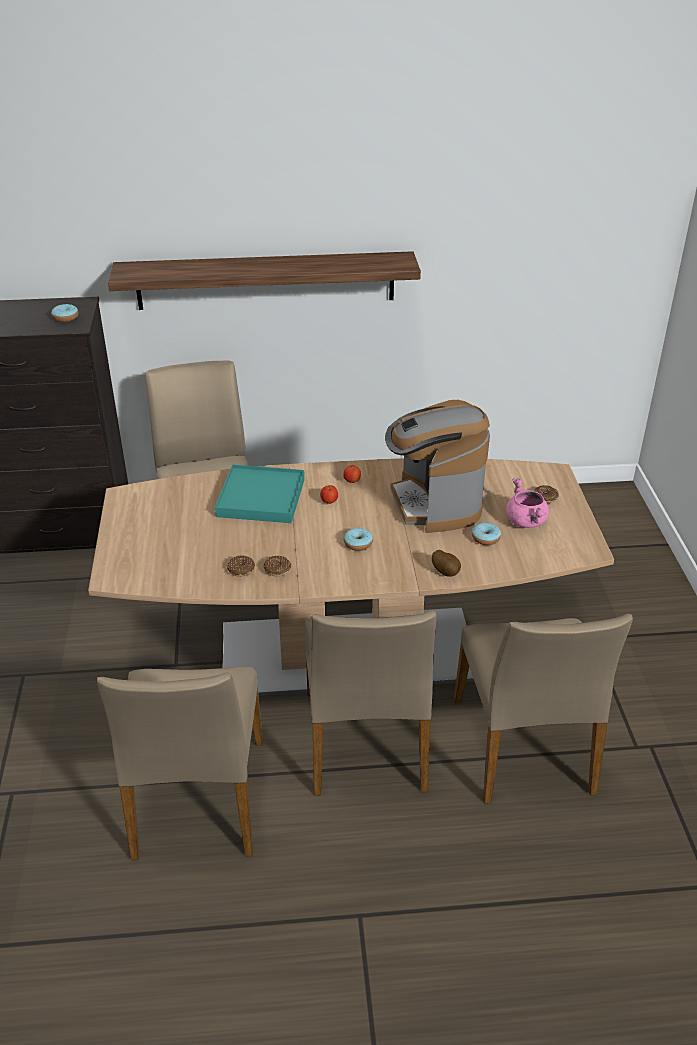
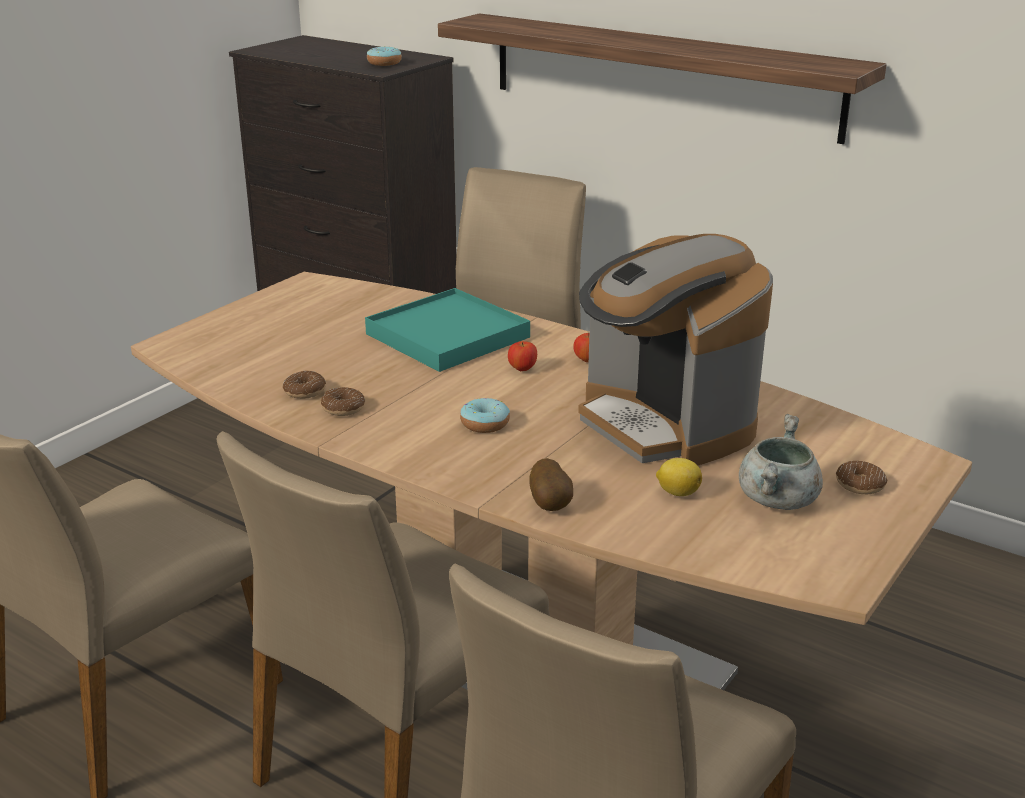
camera: 40 degrees right, 10 degrees down
coffee machine [385,400,490,533] -> coffee machine turned 60 degrees counterclockwise [578,234,773,465]
donut [472,522,501,545] -> lemon [656,458,702,496]
pink cooking pot [506,478,549,528] -> grey cooking pot [739,414,823,510]

